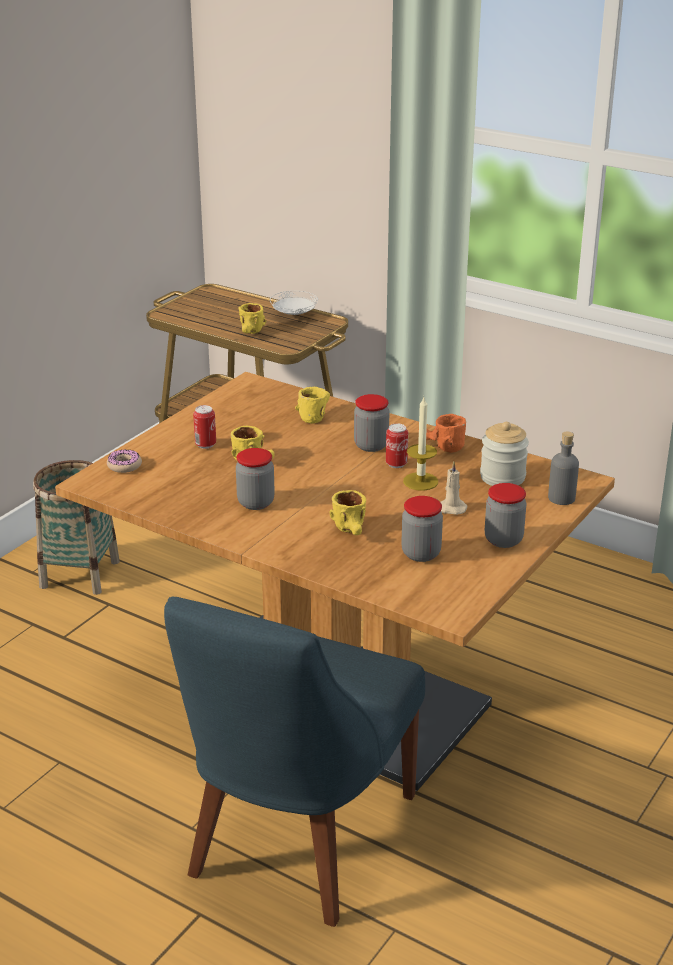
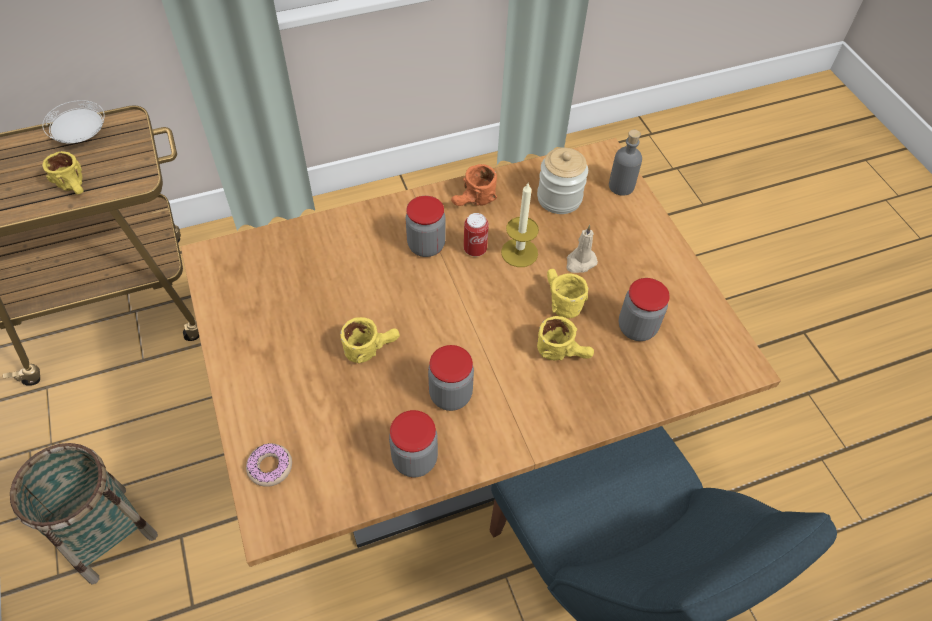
camera: 55 degrees left, 25 degrees up
can [193,405,216,449] -> none
yellow mug [295,387,330,424] -> yellow mug moved to [547,269,589,319]
jar [485,483,526,548] -> jar moved to [389,410,438,477]

